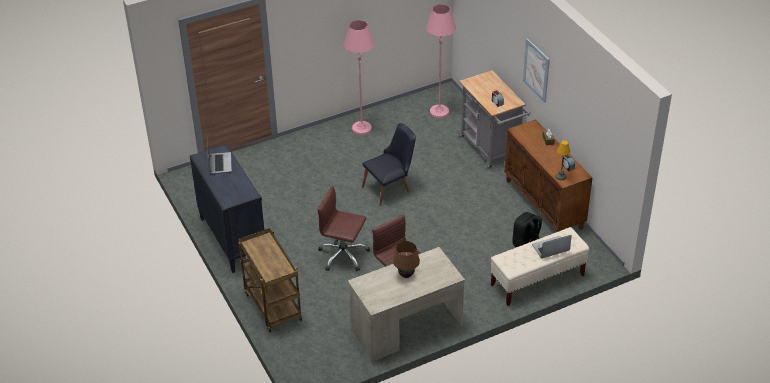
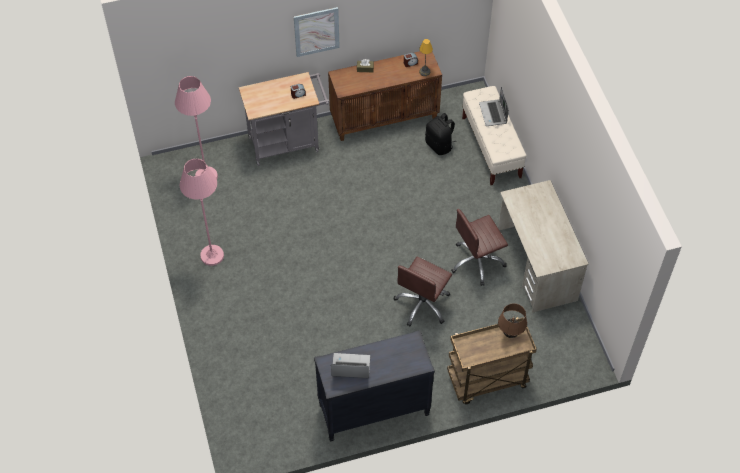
camera: 80 degrees left, 15 degrees up
black chair [362,123,416,206] -> none
brown table lamp [393,241,420,278] -> brown table lamp moved to [498,303,527,338]

